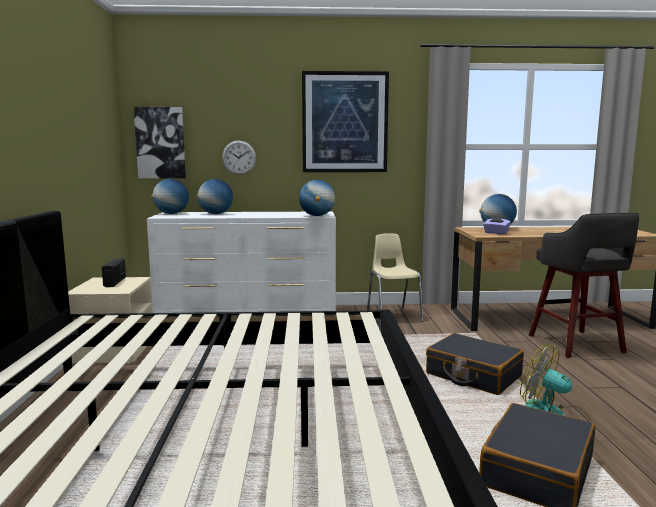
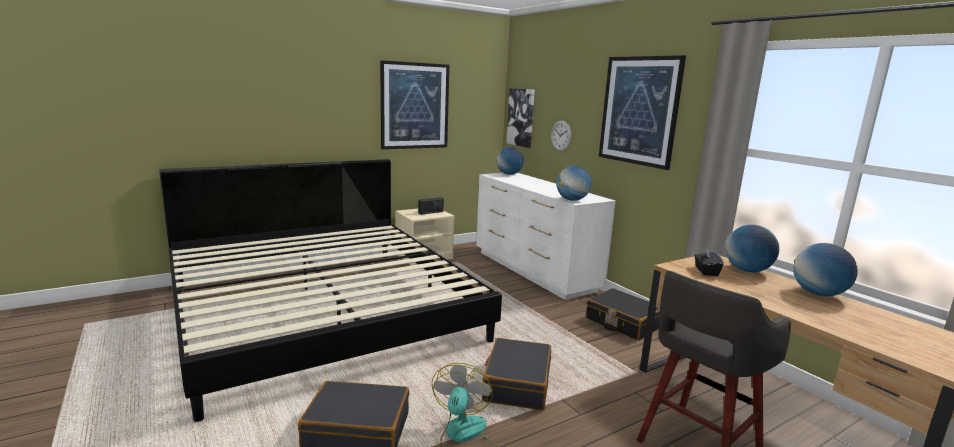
camera: 60 degrees right, 5 degrees up
globe [196,179,233,214] -> globe moved to [793,243,858,296]
beige chair [367,233,423,322] -> black suitcase [586,288,660,341]
purple tissue box [483,215,511,234] -> black tissue box [695,248,724,276]
none -> picture [380,60,449,149]

